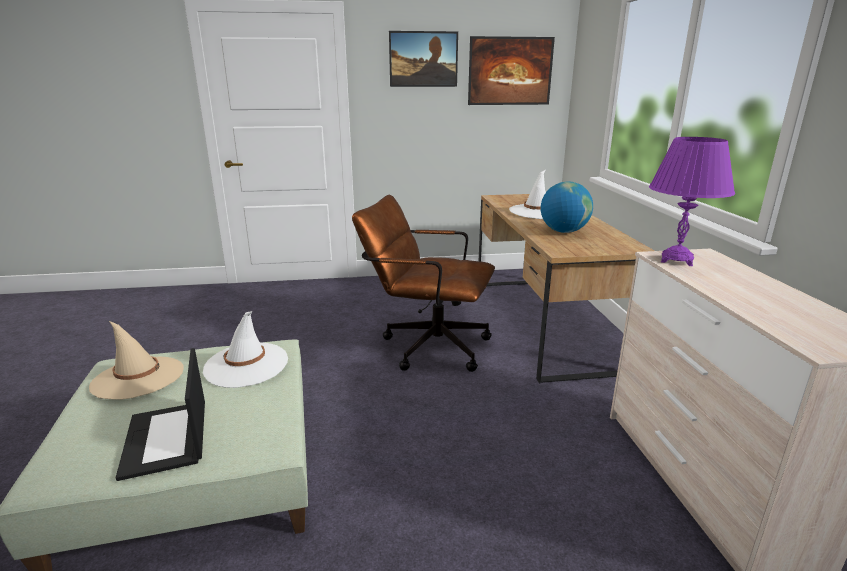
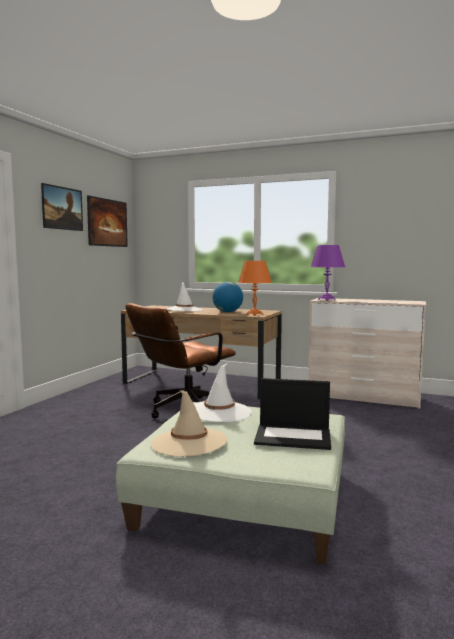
camera: 60 degrees left, 15 degrees down
none -> orange table lamp [238,261,272,316]

